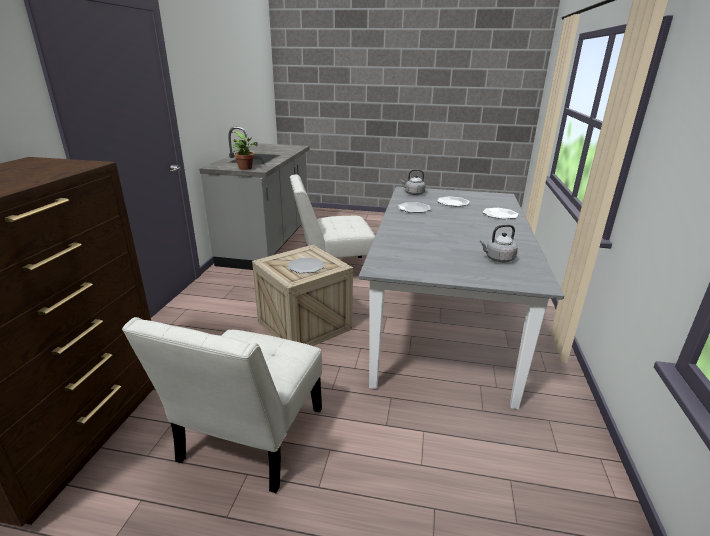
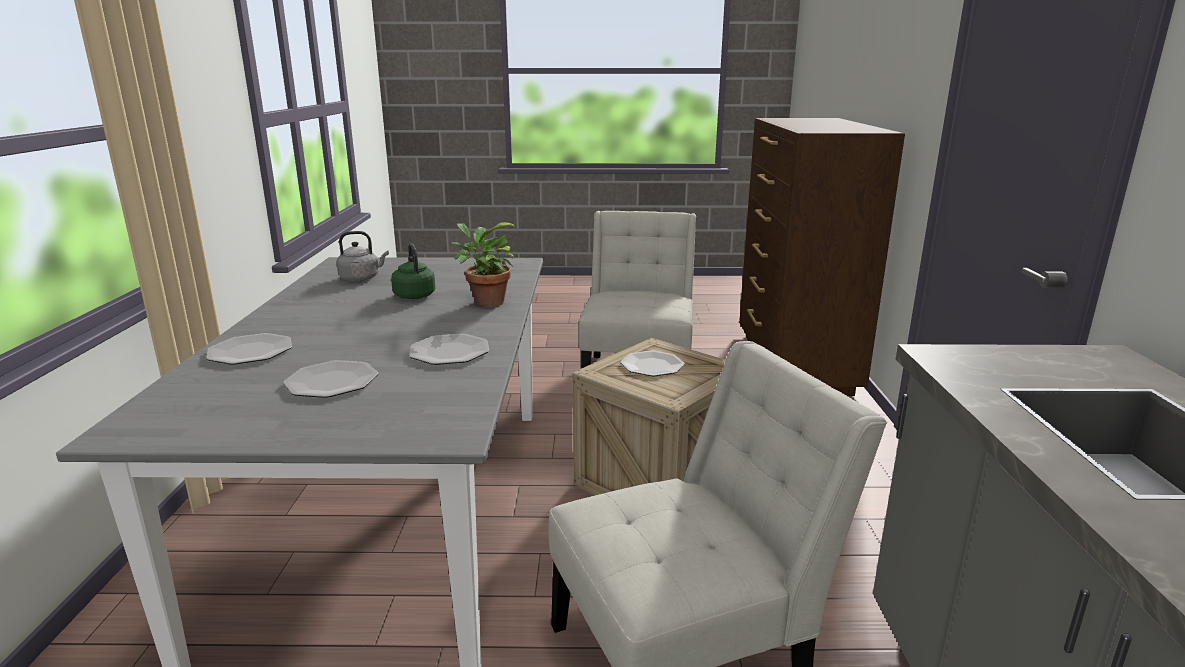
camera: 170 degrees right, 5 degrees down
potted plant [232,131,258,170] -> potted plant moved to [451,222,516,307]
grey kettle [401,169,426,195] -> none
none -> green kettle [391,244,435,299]

